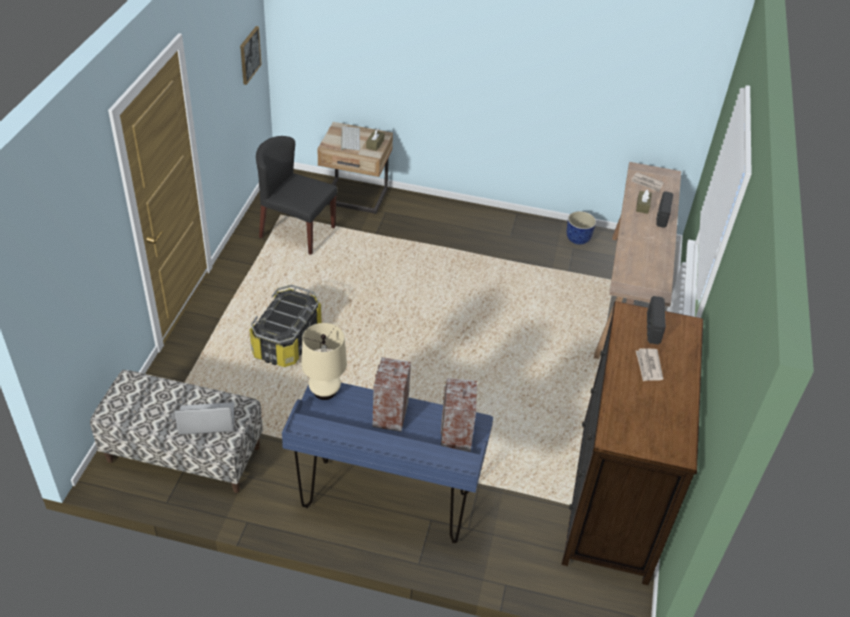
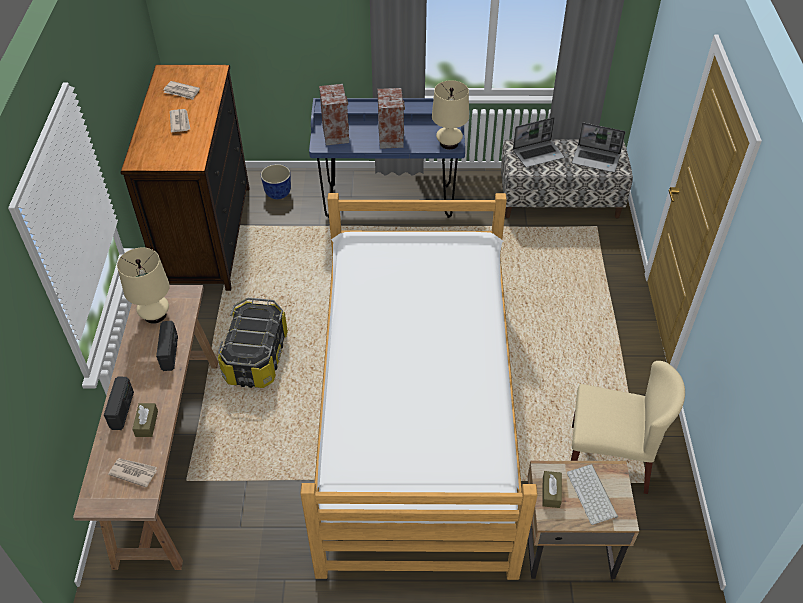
camera: 170 degrees right, 5 degrees up
picture [240,26,262,85] -> none
storage box [249,285,322,367] -> storage box moved to [218,298,288,388]
black chair [256,136,338,255] -> beige chair [571,361,685,494]
planter [567,211,596,245] -> planter moved to [261,164,291,199]
radio [647,296,666,344] -> radio moved to [156,321,178,371]
none -> beige table lamp [117,248,170,324]
none -> newspaper [163,81,200,100]
none -> bed [300,193,538,580]
none -> laptop [572,122,625,173]

